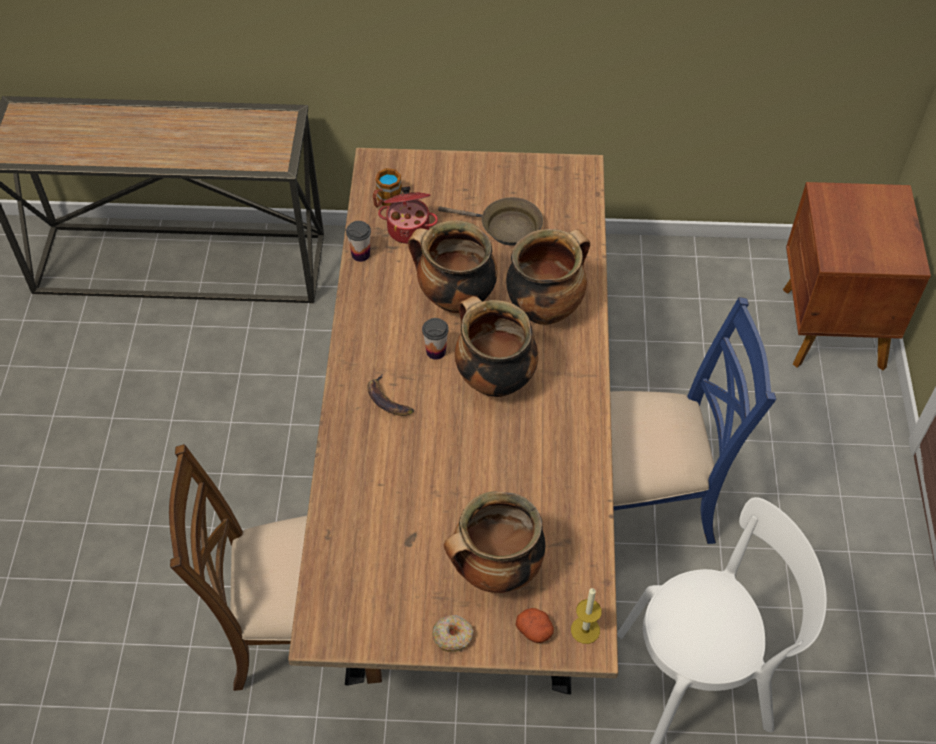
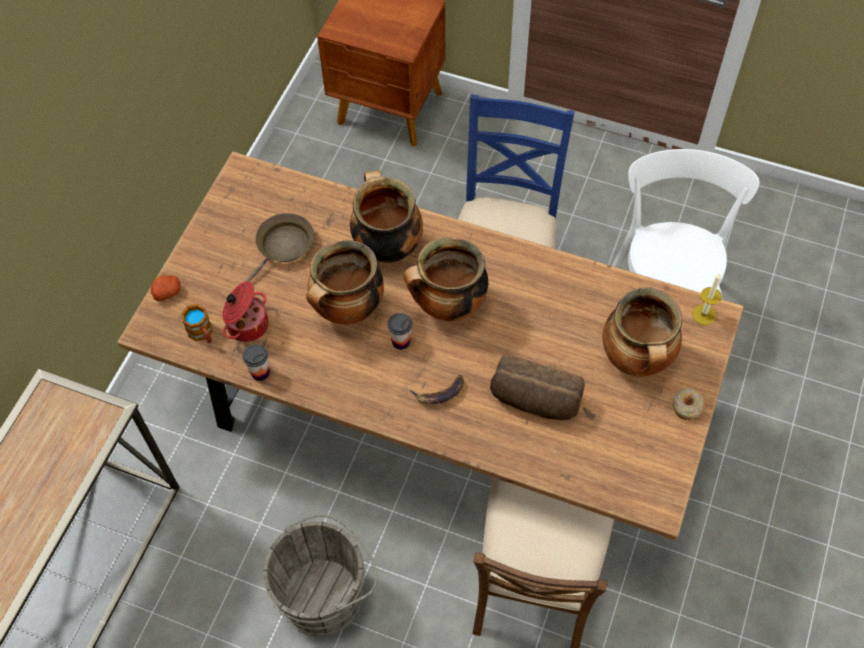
camera: 70 degrees left, 5 degrees up
potato [516,608,554,643] -> potato moved to [151,275,180,301]
none -> grey bucket [263,514,377,636]
none -> bread [490,354,585,420]

